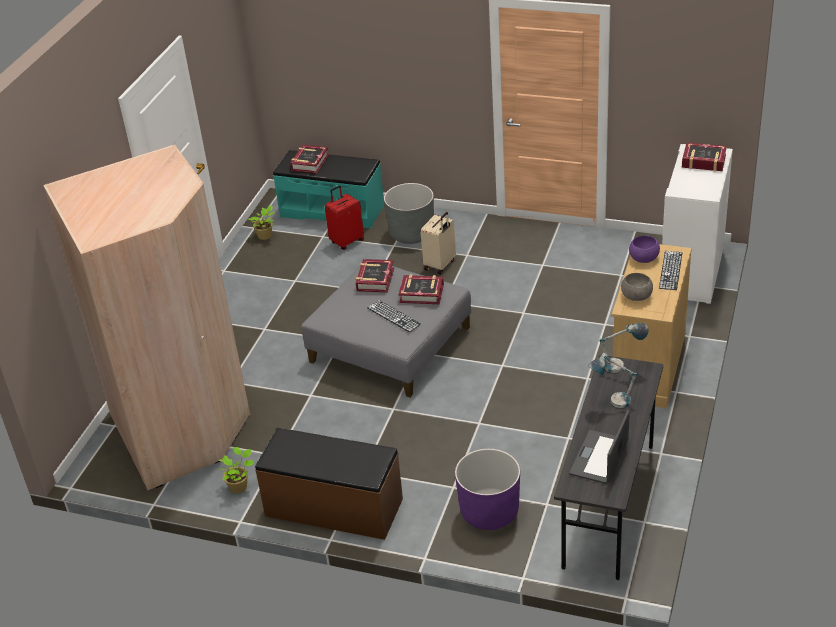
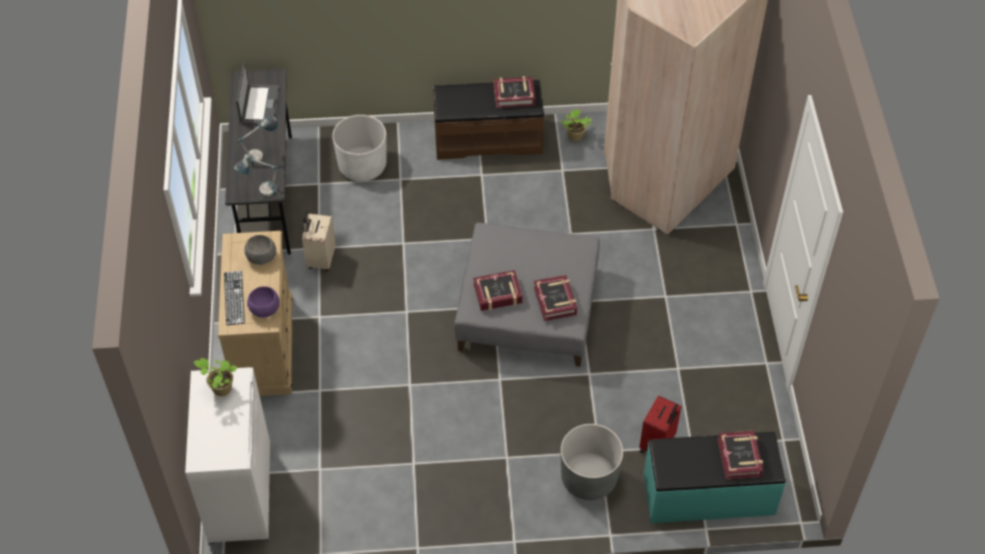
camera: 155 degrees right, 15 degrees up
potted plant [248,205,274,240] -> potted plant moved to [193,358,237,396]
keyboard [367,300,421,332] -> none
beige suitcase [420,212,456,274] -> beige suitcase moved to [302,211,336,271]
purple planter [455,449,520,530] -> white planter [332,115,387,182]
book [682,142,727,172] -> book moved to [494,76,536,108]

